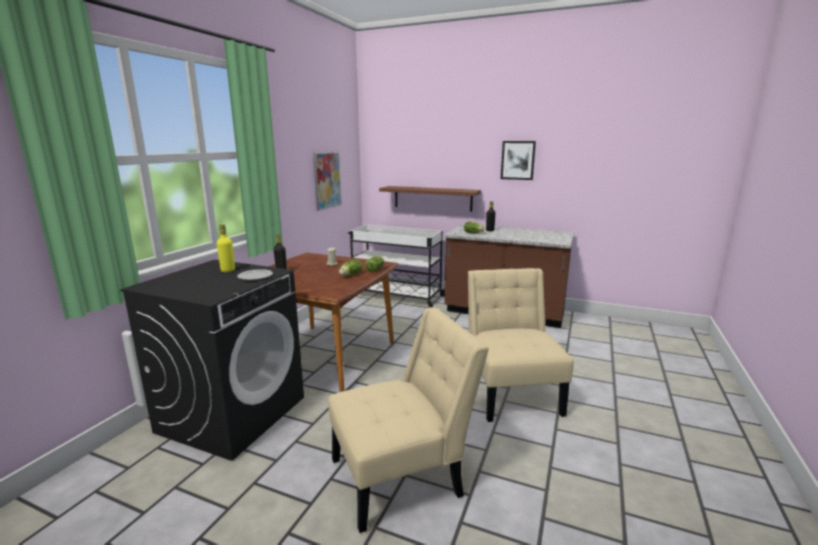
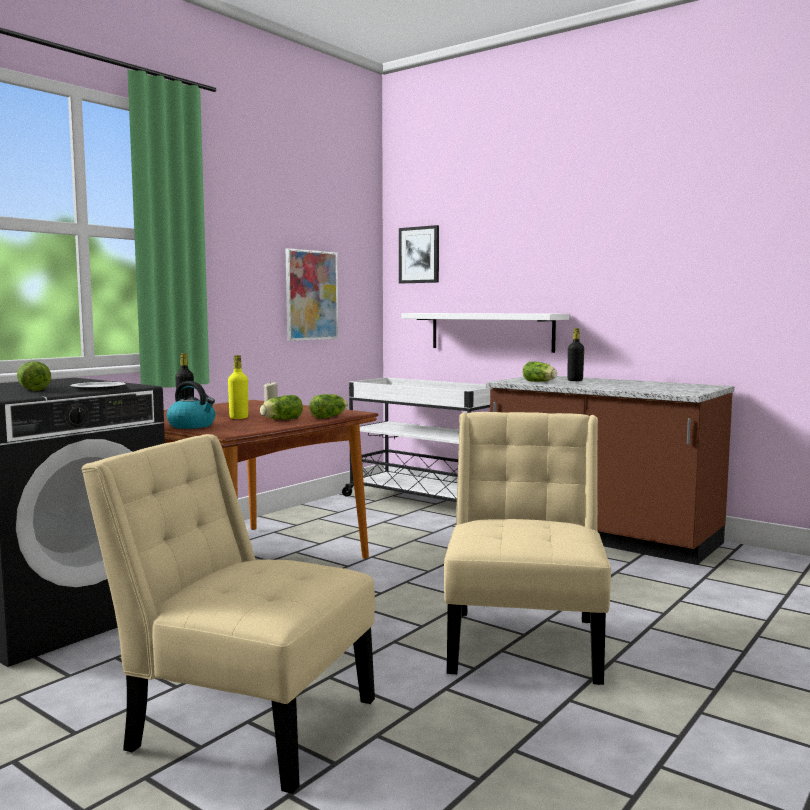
camera: 15 degrees right, 10 degrees down
yellow bottle [217,224,235,272] -> yellow bottle moved to [228,355,248,419]
beige chair [328,307,489,533] -> beige chair turned 150 degrees counterclockwise [81,434,375,794]
brown shelf [379,186,481,212] -> white shelf [402,313,569,353]
picture [501,141,536,180] -> picture moved to [399,225,439,283]
none -> lettuce [17,361,51,391]
none -> kettle [166,381,215,429]

